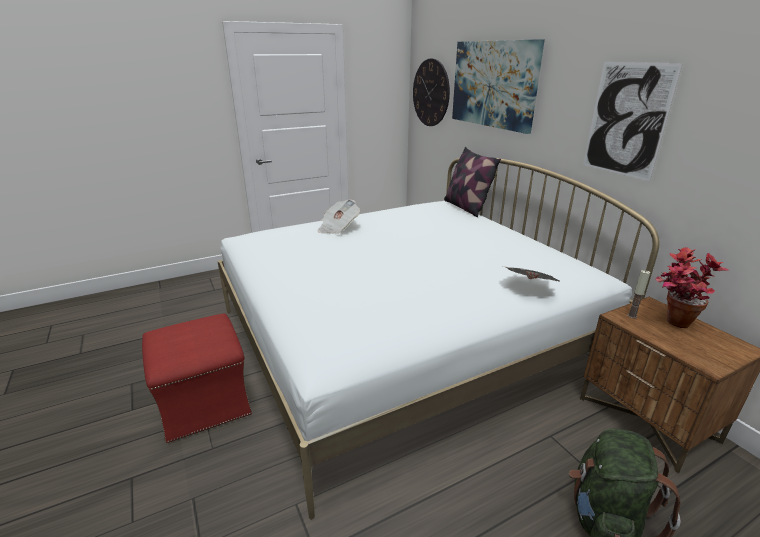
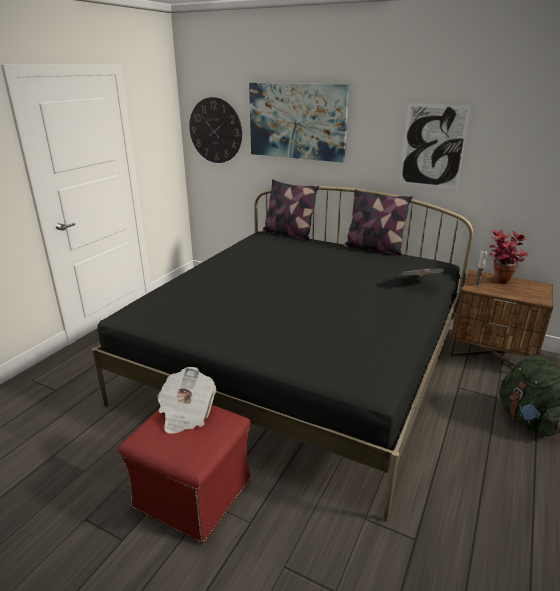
camera: 35 degrees left, 0 degrees up
white bed [217,158,659,520] -> black bed [92,186,473,522]
newspaper [317,199,360,234] -> newspaper moved to [158,367,216,434]
none -> pillow [344,189,413,256]

